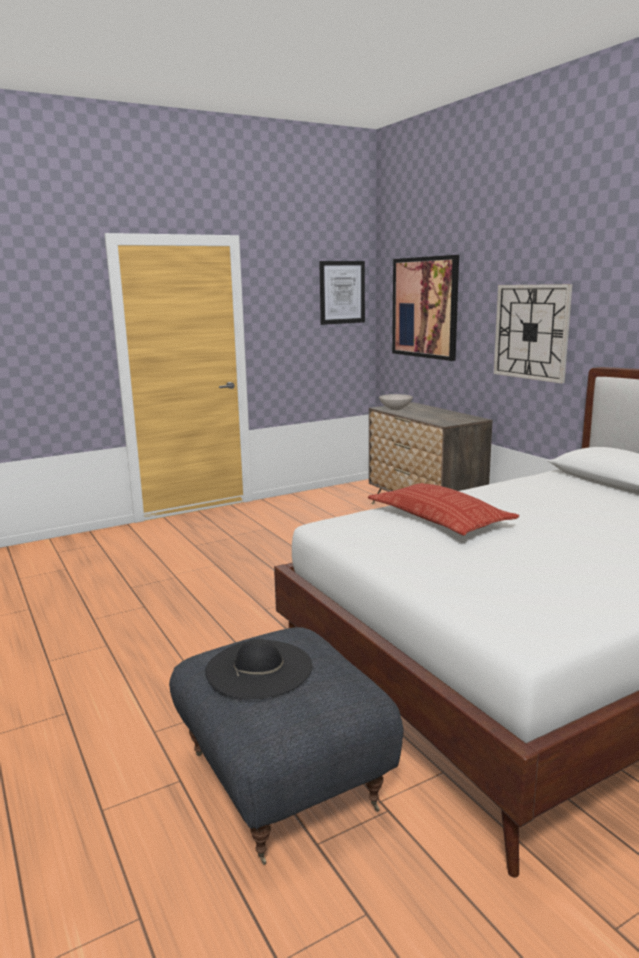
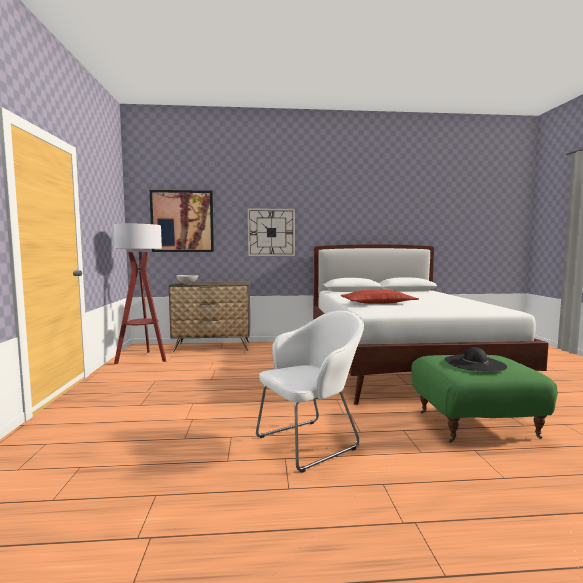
camera: 65 degrees left, 10 degrees down
grey ottoman [169,627,403,865] -> green ottoman [411,355,558,443]
picture [319,261,365,325] -> none
none -> floor lamp [114,224,166,364]
none -> white armchair [256,310,364,473]

